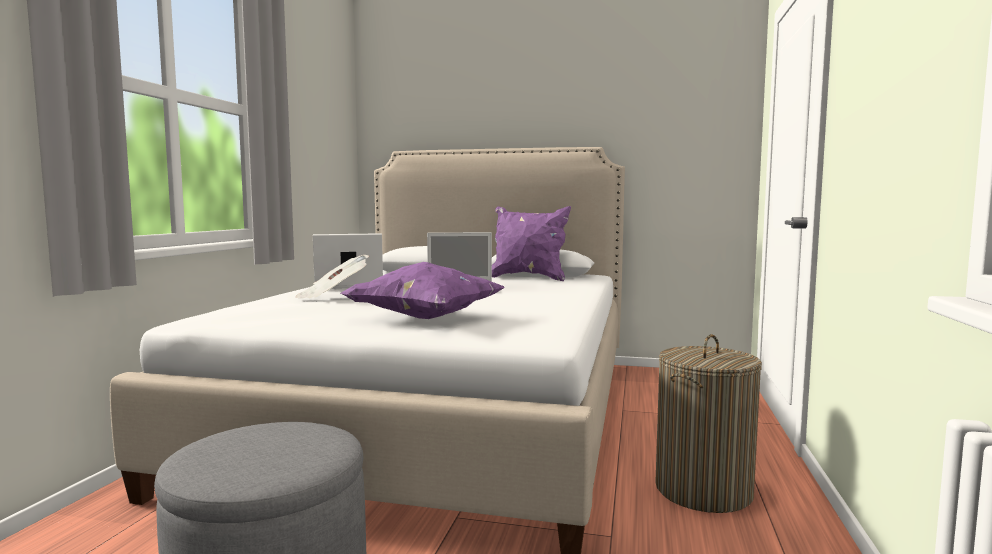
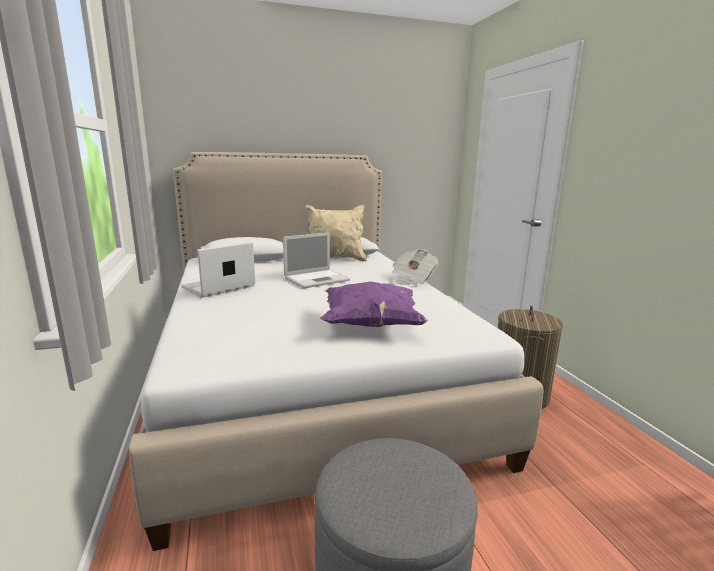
camera: 30 degrees left, 10 degrees up
newspaper [296,255,369,299] -> newspaper moved to [392,249,439,285]
purple pillow [492,206,571,281] -> beige pillow [305,205,367,262]

